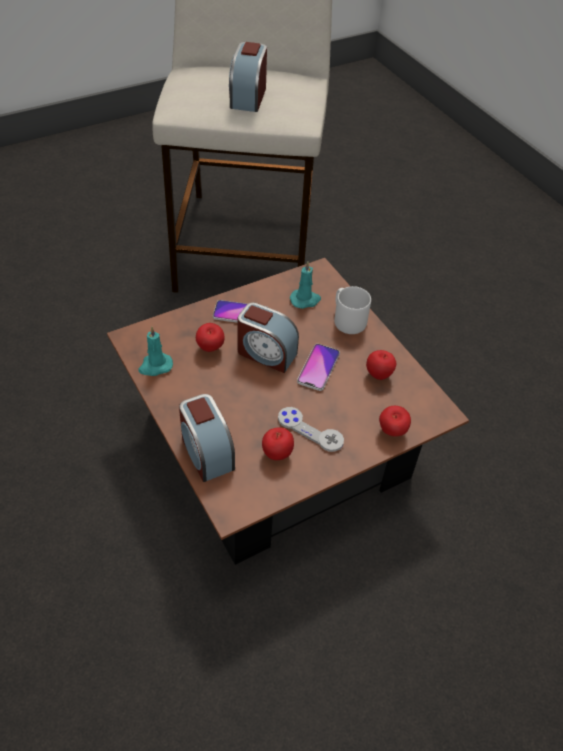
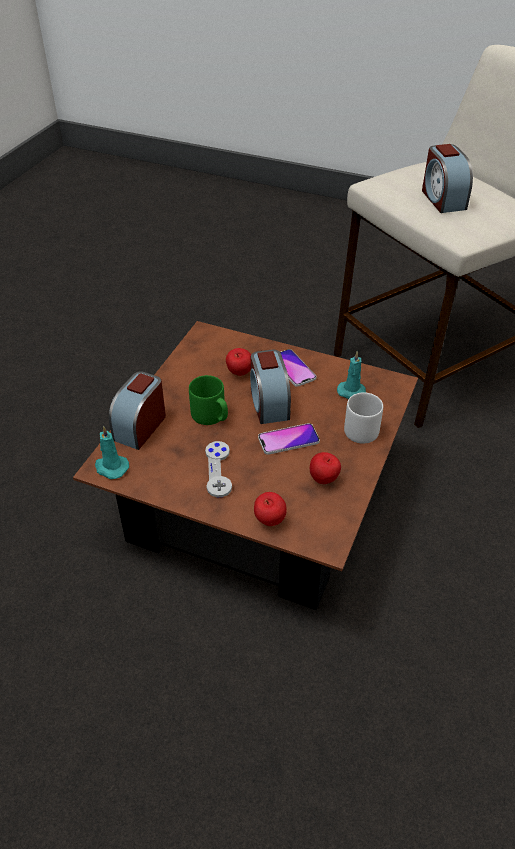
camera: 55 degrees right, 5 degrees down
turquoise candle [138,326,173,376] -> turquoise candle moved to [95,426,129,479]
alarm clock [229,42,267,112] -> alarm clock turned 75 degrees counterclockwise [422,144,473,213]
apple [262,427,294,460] -> none
none -> green mug [189,375,228,425]

